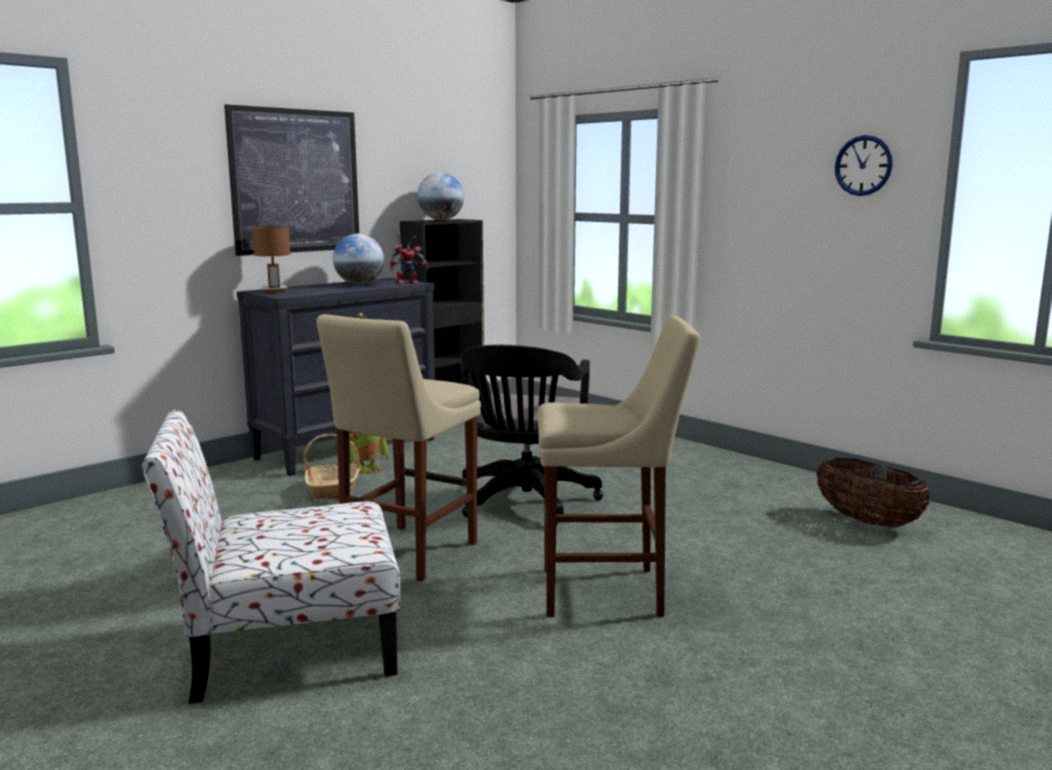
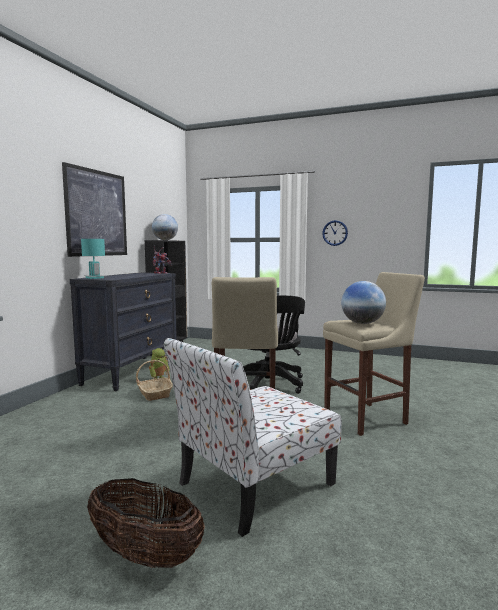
camera: 25 degrees left, 5 degrees down
brown table lamp [252,227,290,293] -> turquoise table lamp [81,239,105,279]
globe [333,234,384,285] -> globe moved to [341,281,386,324]
basket [816,458,930,528] -> basket moved to [87,478,205,568]
wall clock [835,135,893,196] -> wall clock moved to [322,220,348,246]

